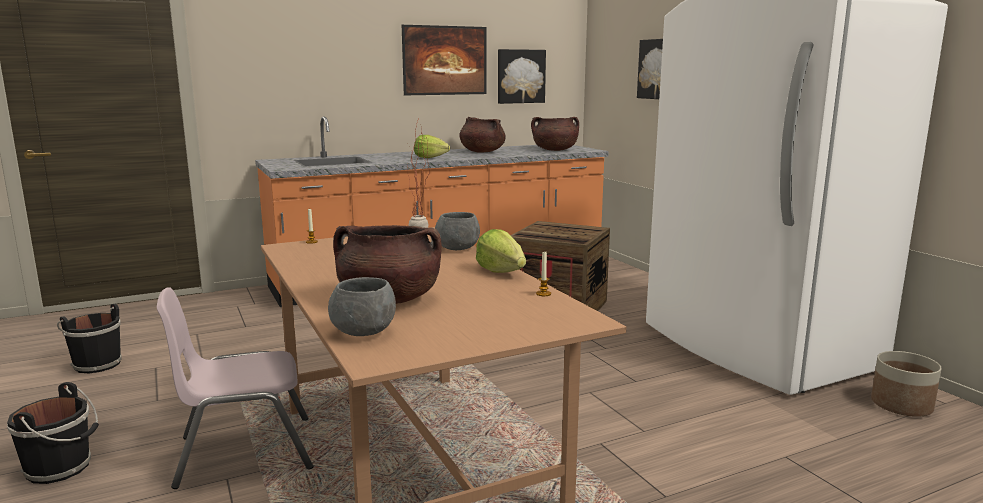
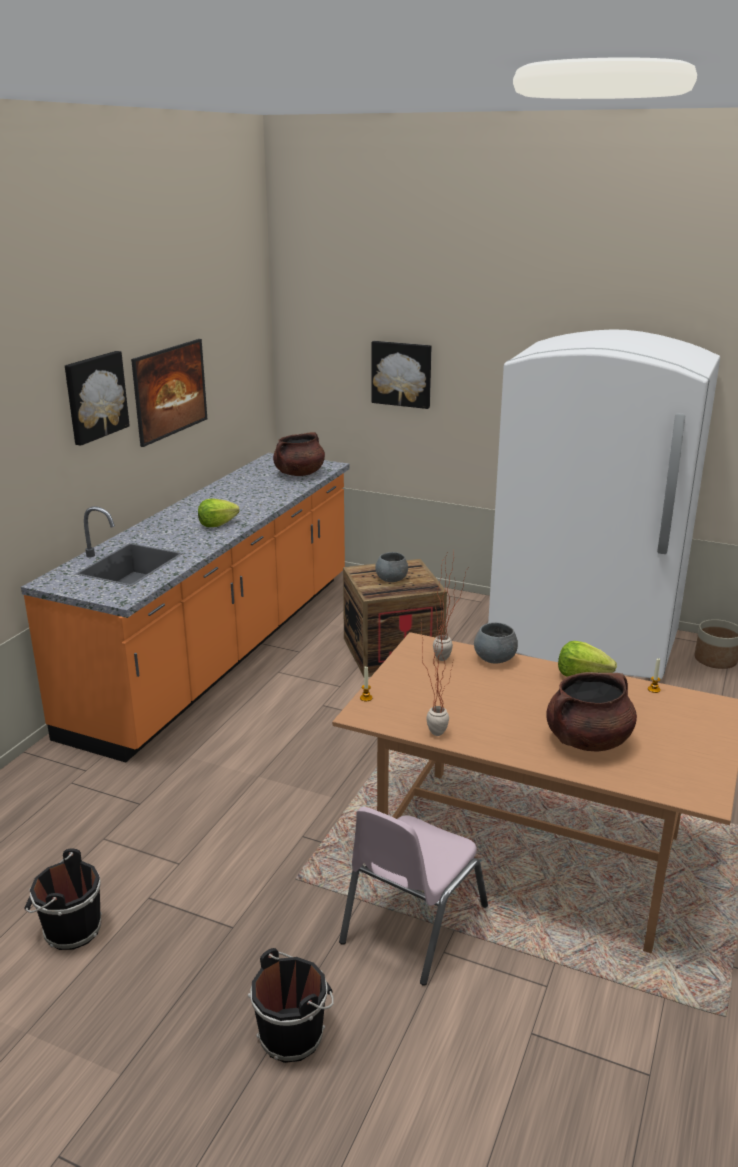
camera: 40 degrees left, 10 degrees up
grey bowl [328,277,396,336] -> grey bowl moved to [375,552,408,582]
brown cooking pot [459,117,506,153] -> none
picture [498,49,546,104] -> picture moved to [65,351,130,446]
none -> potted plant [421,607,453,736]

